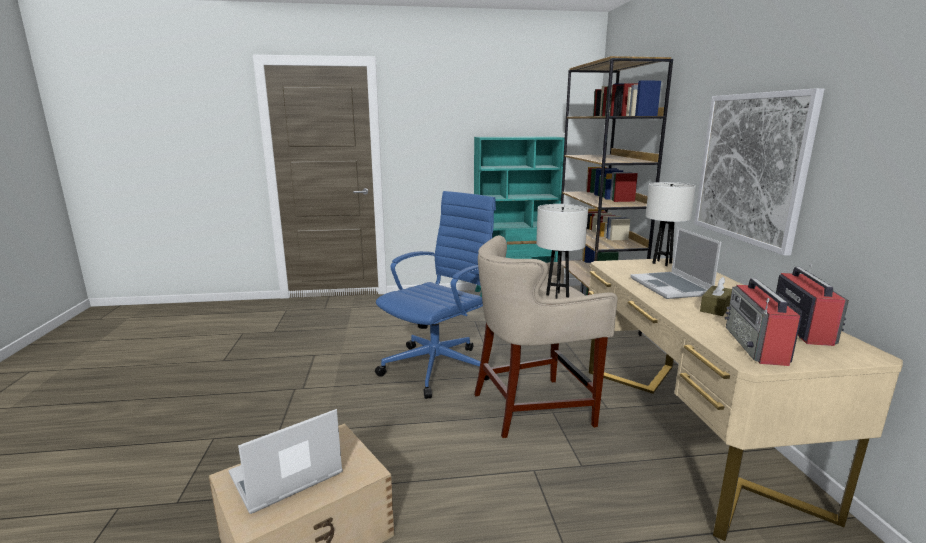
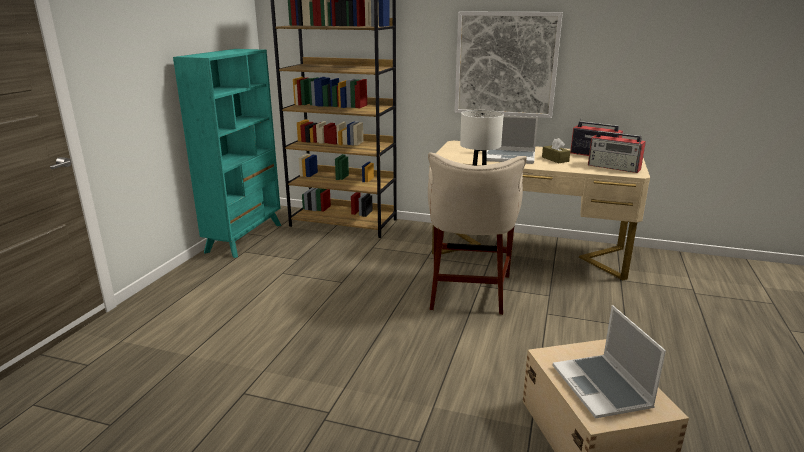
camera: 65 degrees left, 5 degrees up
blue office chair [375,191,496,399] -> none
white table lamp [646,182,696,266] -> none

